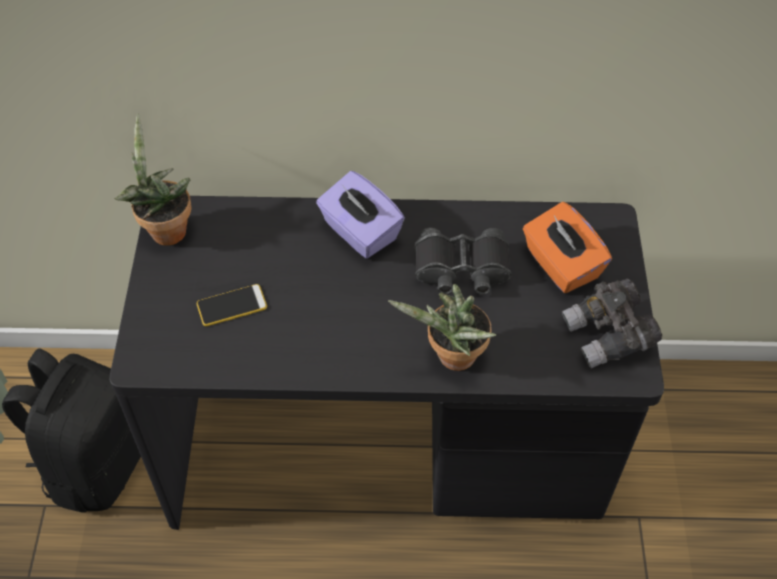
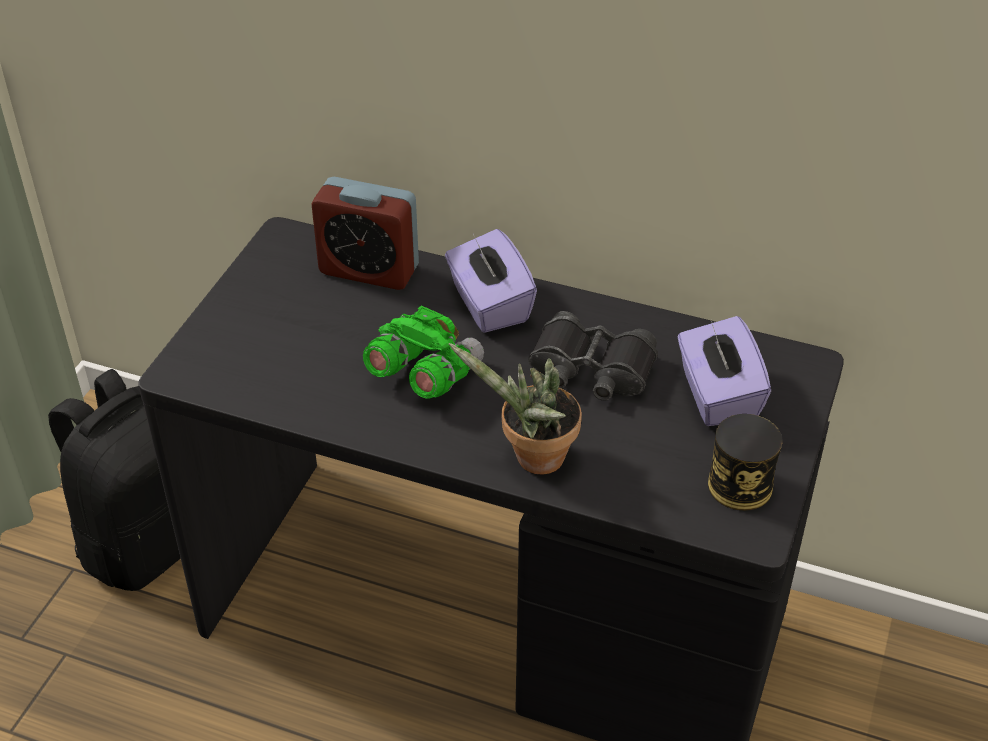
camera: 20 degrees right, 10 degrees down
potted plant [114,114,191,246] -> none
phone [196,284,267,326] -> none
orange tissue box [523,202,612,293] -> purple tissue box [678,316,771,426]
grey binoculars [562,278,662,368] -> can [708,414,783,511]
none -> alarm clock [312,177,419,290]
none -> green binoculars [363,306,484,399]

